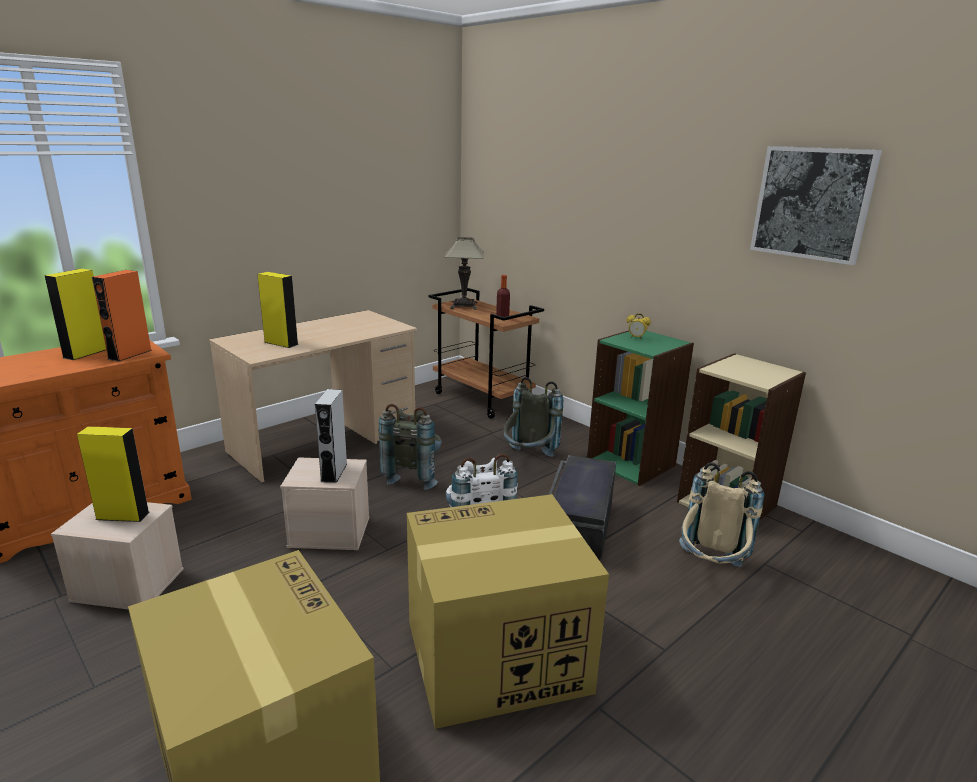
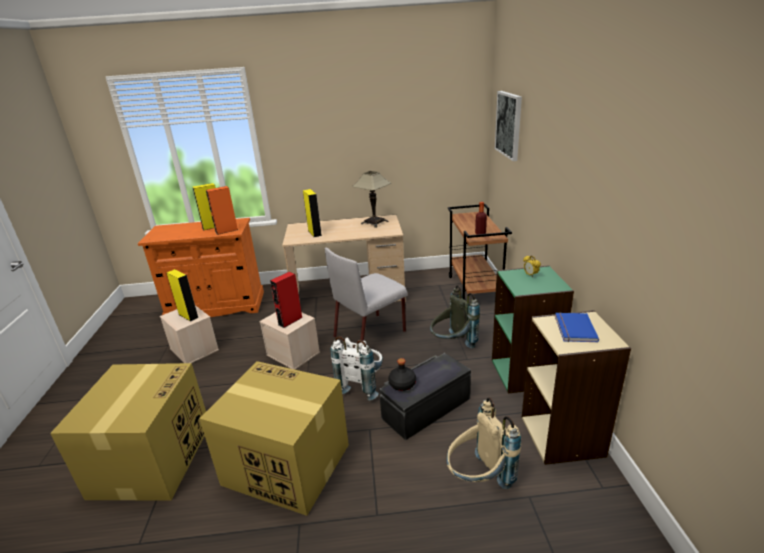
camera: 40 degrees right, 5 degrees up
grey speaker [315,389,347,483] -> red speaker [270,272,303,328]
grey backpack [378,404,442,490] -> grey chair [325,247,408,343]
table lamp [444,237,484,310] -> table lamp moved to [352,171,392,228]
picture [750,146,882,265] -> picture moved to [495,91,522,161]
none -> black bottle [388,358,416,391]
none -> blue book [555,312,599,342]

